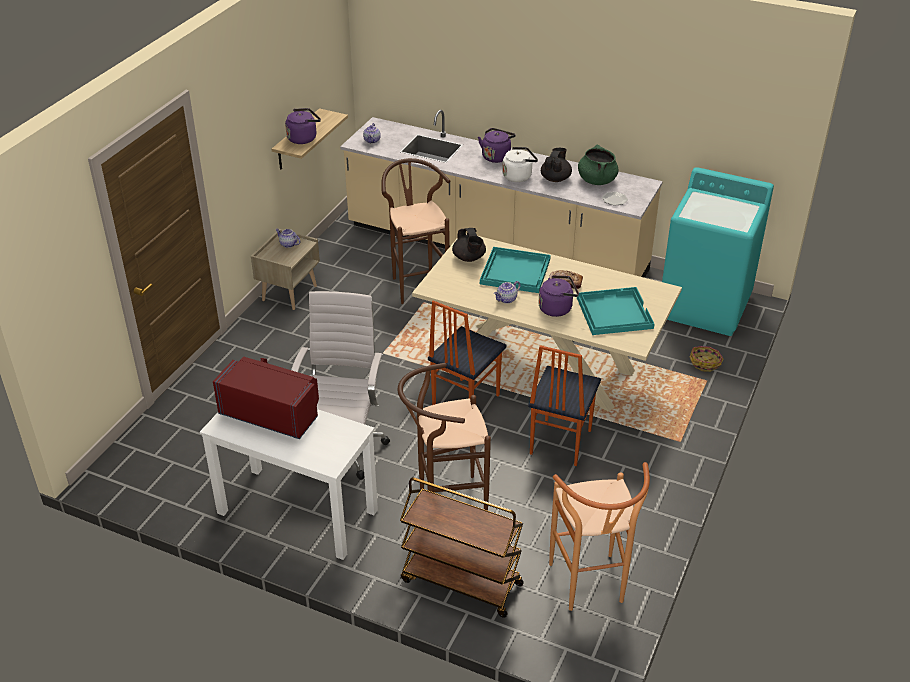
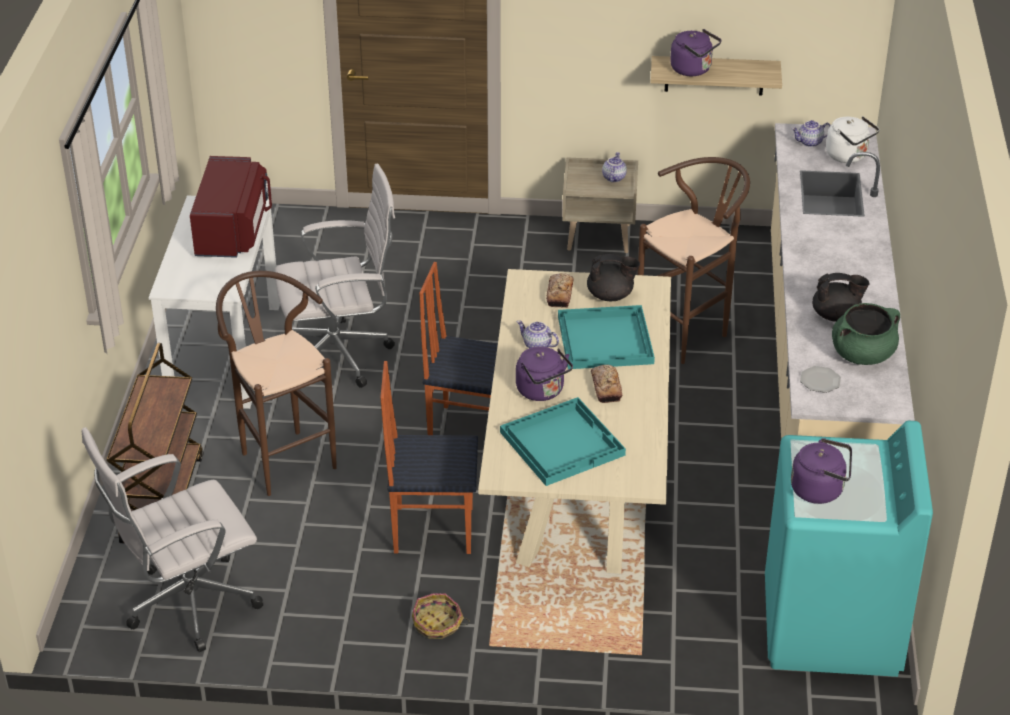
camera: 70 degrees right, 0 degrees up
black teapot [452,228,486,262] -> black teapot turned 135 degrees counterclockwise [587,254,640,301]
purple kettle [478,128,516,163] -> purple kettle moved to [791,438,852,504]
white kettle [502,147,538,182] -> white kettle moved to [826,116,880,163]
brown stool [549,462,650,611] -> white office chair [82,427,263,652]
basket [690,346,724,372] -> basket moved to [412,593,470,639]
none -> bread [546,273,574,308]

